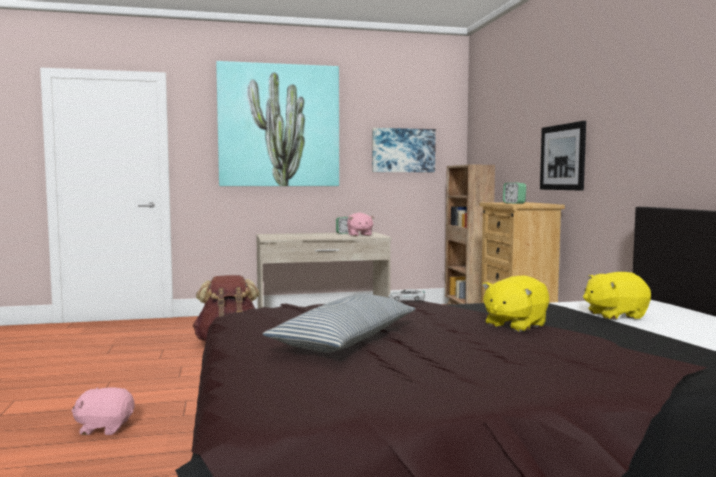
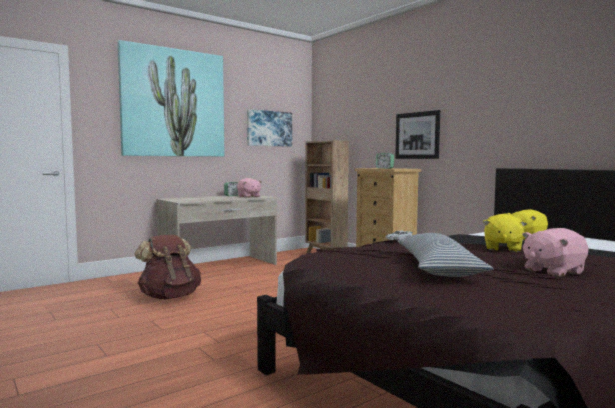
camera: 25 degrees left, 0 degrees up
pink plush toy [72,387,134,435] -> pink plush toy moved to [522,228,589,277]

